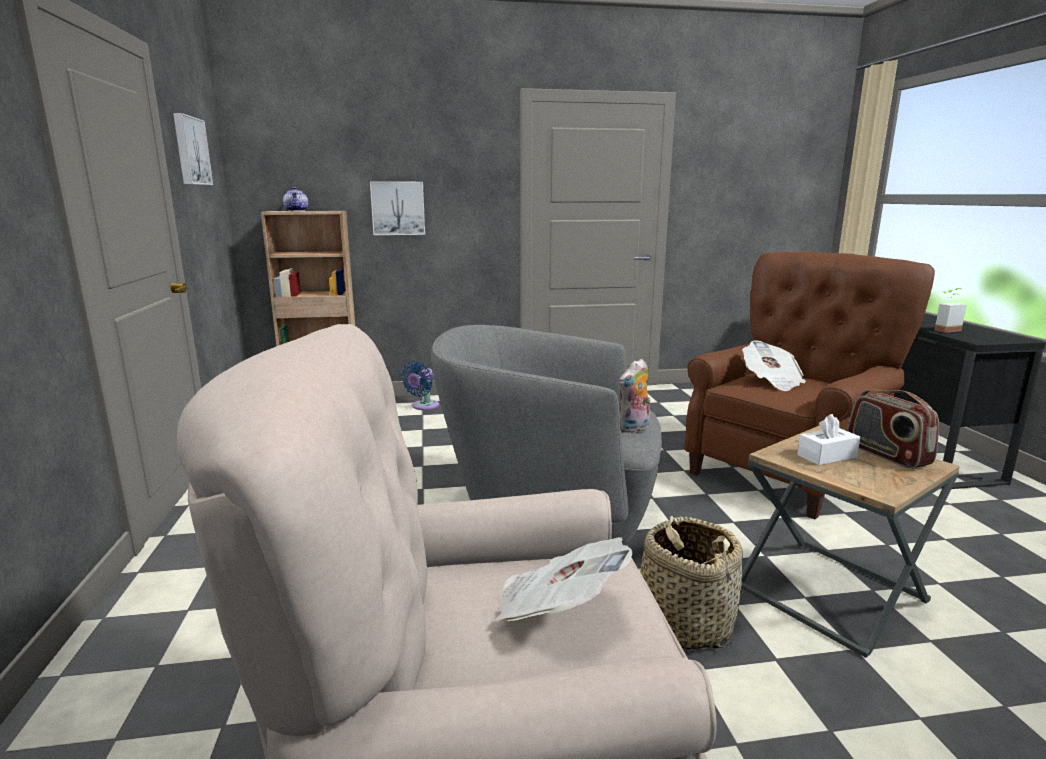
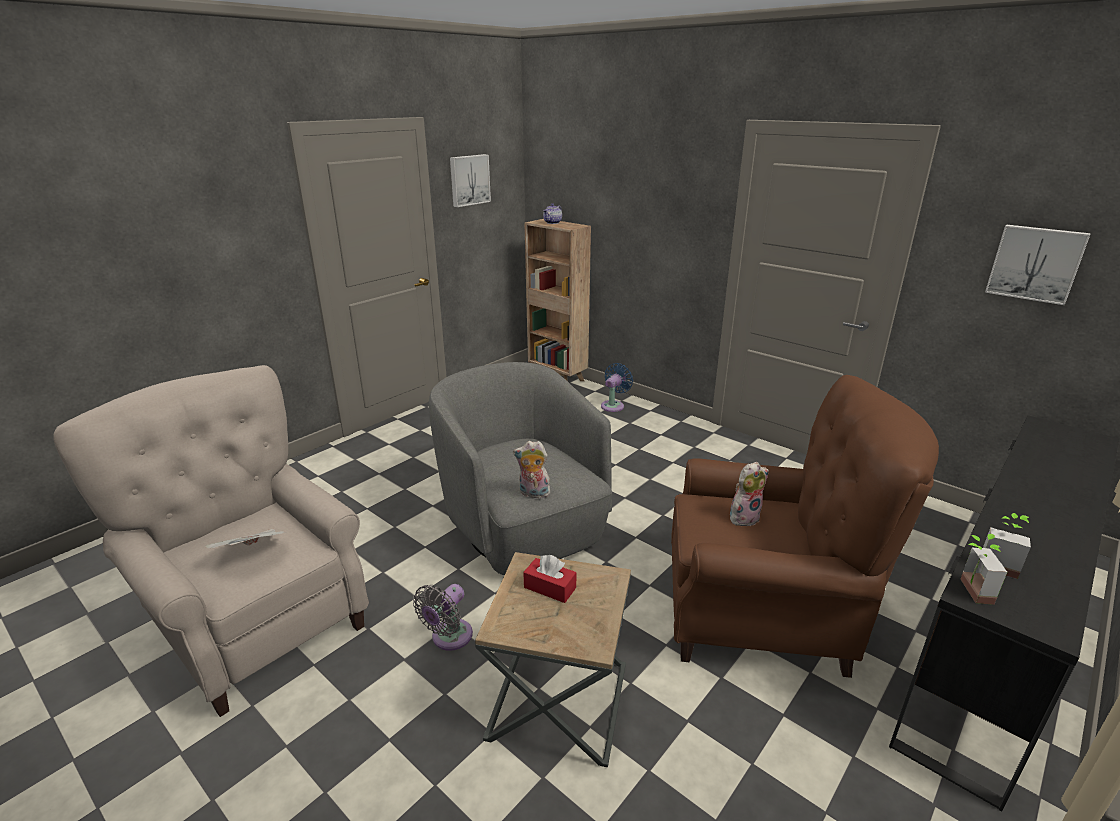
camera: 50 degrees right, 10 degrees up
picture [370,181,425,235] -> picture moved to [985,225,1091,305]
blue fan [401,361,439,410] -> blue fan turned 135 degrees clockwise [601,363,633,412]
basket [640,516,743,650] -> grey fan [413,584,473,651]
newspaper [742,340,806,391] -> plush toy [730,462,769,527]
white tissue box [797,414,860,465] -> red tissue box [523,555,576,603]
radio [847,389,939,469] -> none
none -> potted plant [961,534,1007,605]

